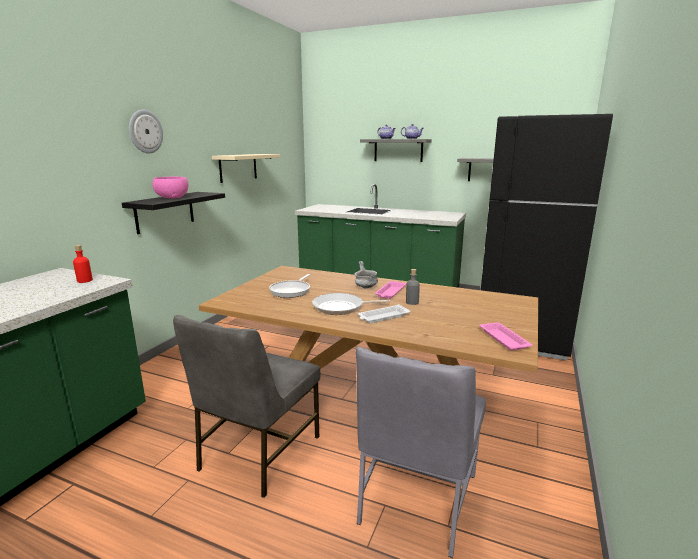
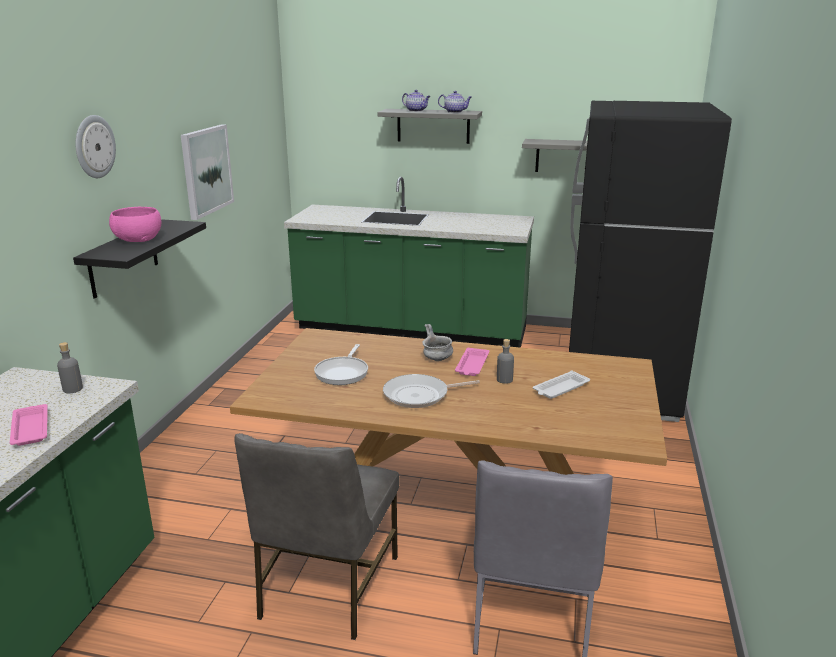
camera: 10 degrees left, 5 degrees up
red bottle [73,245,93,283] -> grey bottle [57,342,83,393]
beige shelf [212,154,280,183] -> picture [181,125,234,220]
white tray [358,304,410,323] -> white tray moved to [533,371,590,399]
pink tray [479,322,533,350] -> pink tray moved to [10,404,47,446]

